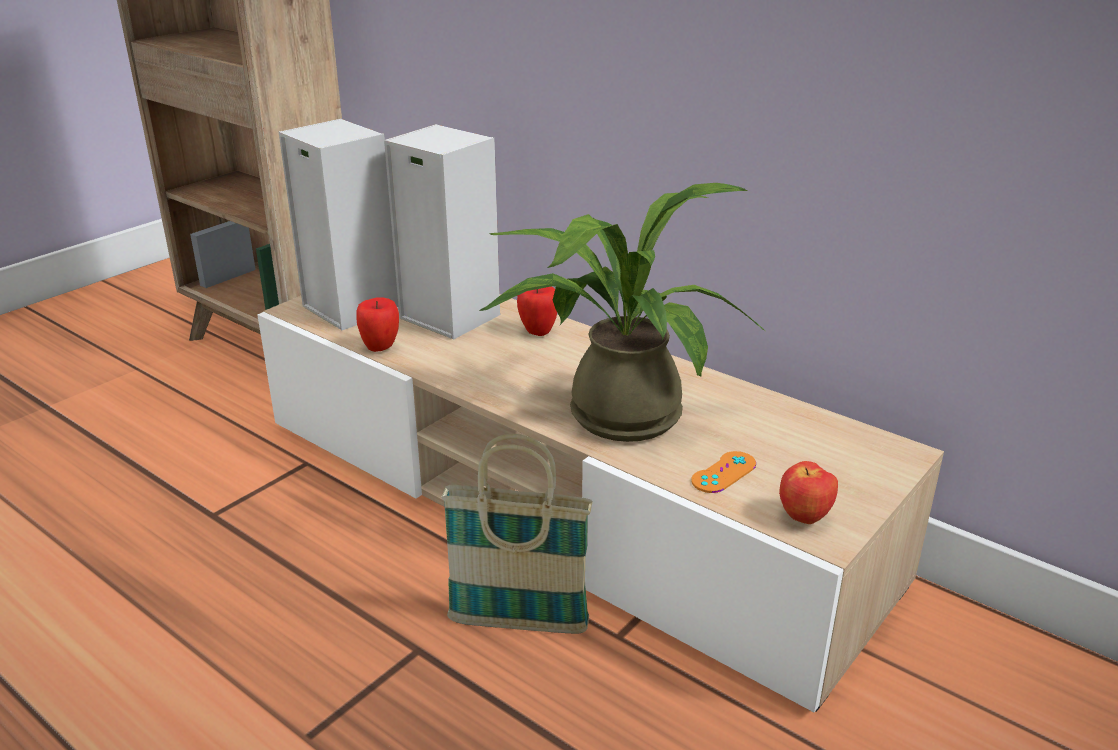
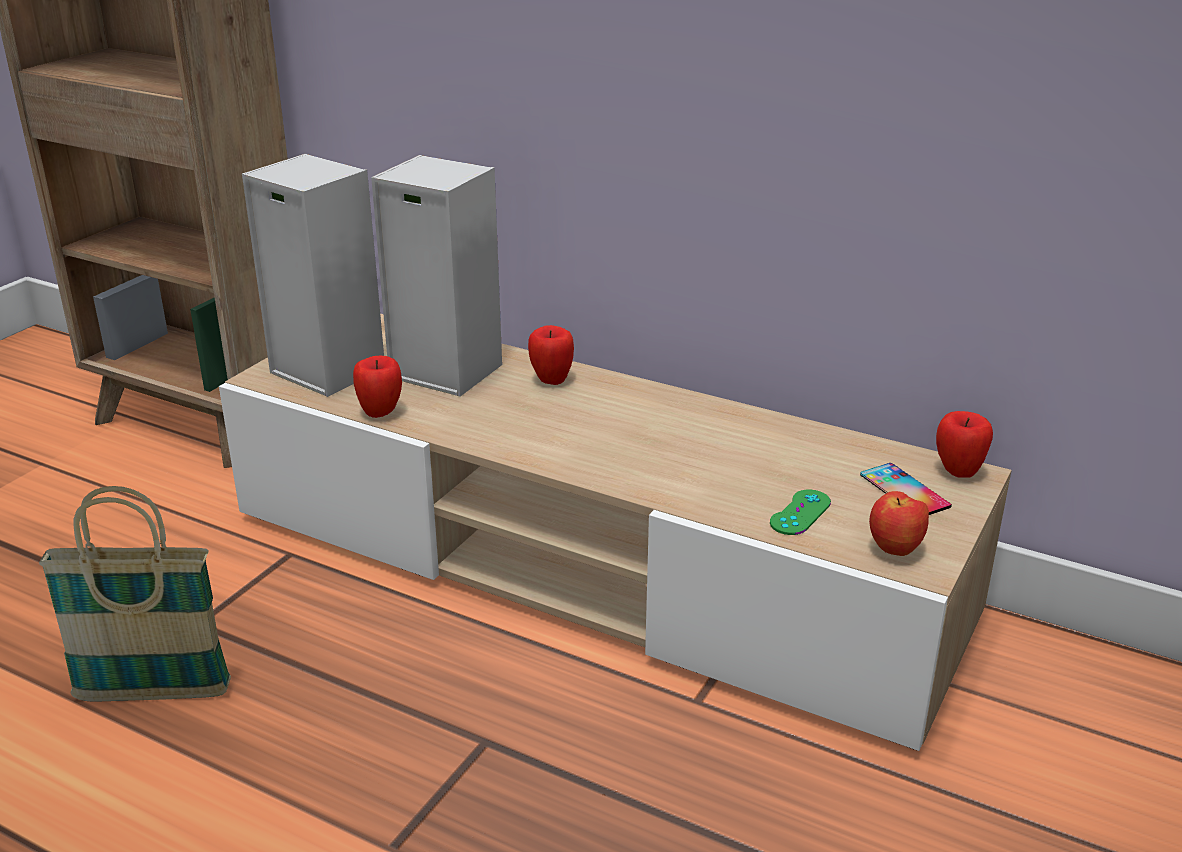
camera: 10 degrees left, 0 degrees up
basket [442,434,593,634] -> basket moved to [39,486,231,702]
potted plant [479,183,765,442] -> none
orange game controller [691,451,756,493] -> green game controller [770,490,831,535]
none -> phone [860,463,952,515]
none -> apple [936,411,993,478]

